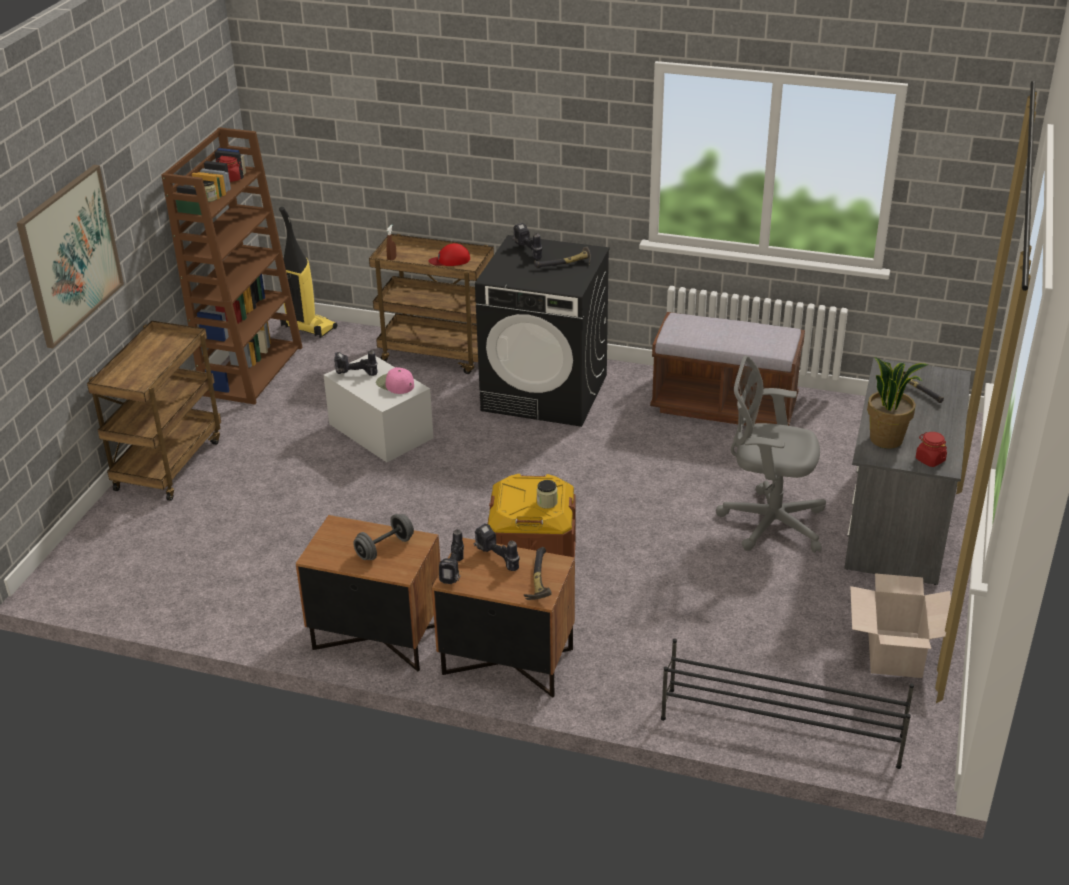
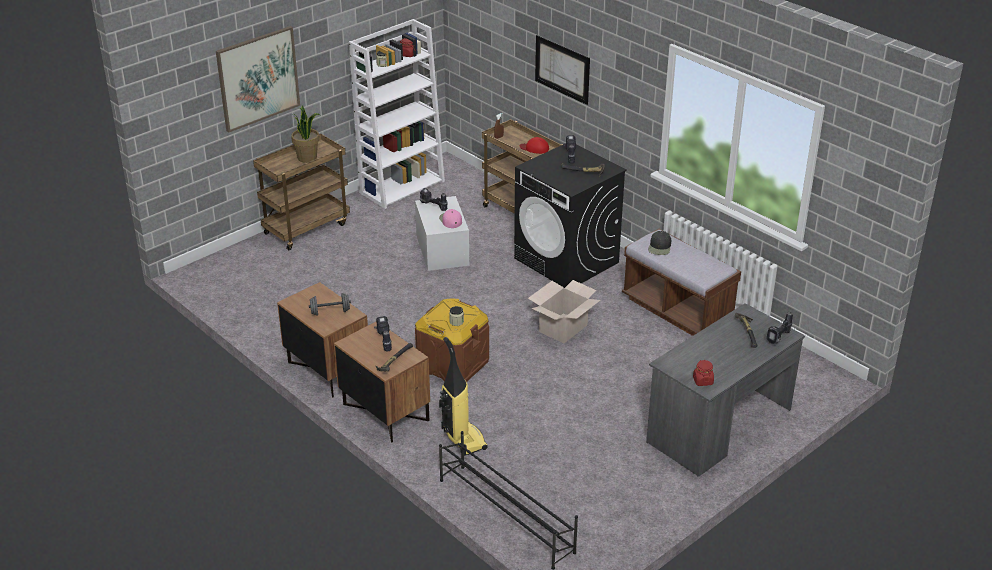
camera: 30 degrees right, 0 degrees up
brown bookcase [161,127,303,404] -> white bookcase [349,19,445,209]
vacuum cleaner [279,207,337,338] -> vacuum cleaner moved to [439,337,488,456]
power drill [439,529,464,584] -> power drill moved to [767,312,793,344]
grey office chair [716,356,826,553] -> none
cardboard box [850,573,951,678] -> cardboard box moved to [528,280,600,344]
potted plant [867,357,928,449] -> potted plant moved to [291,105,320,163]
none -> picture [535,35,590,105]
none -> black cap [648,231,671,255]

